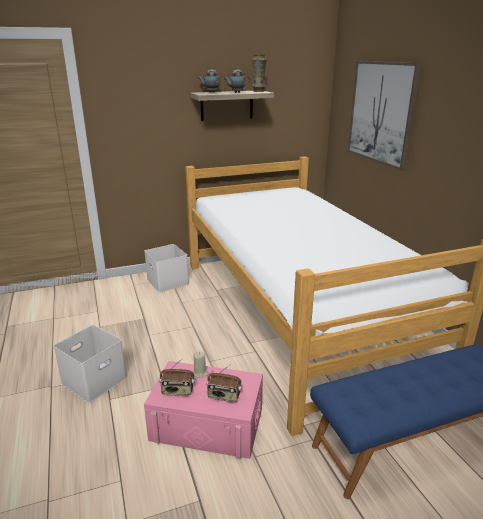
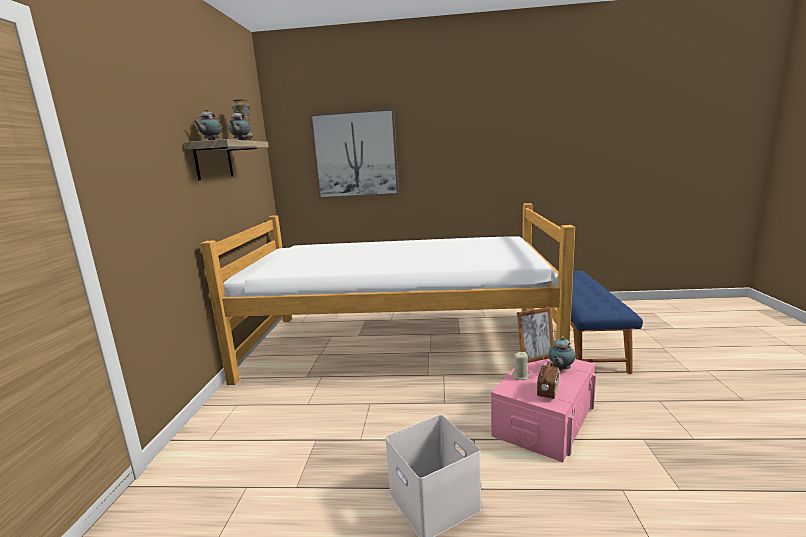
camera: 65 degrees left, 10 degrees down
white storage box [144,244,189,293] -> none
radio [206,364,242,402] -> teapot [548,336,575,371]
none -> picture frame [517,307,554,363]

